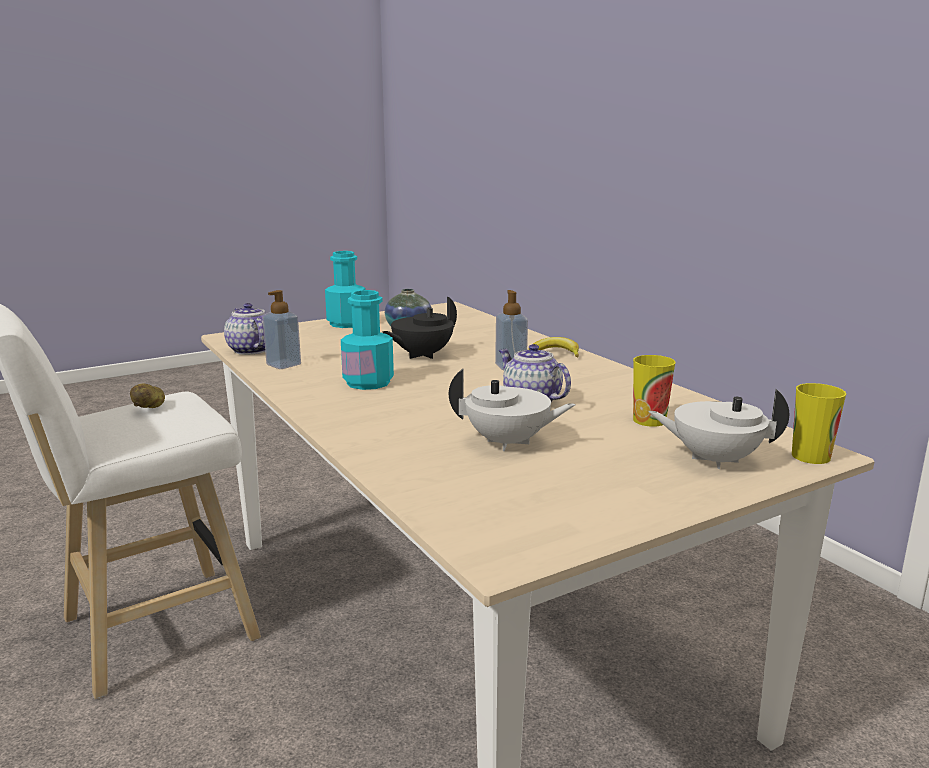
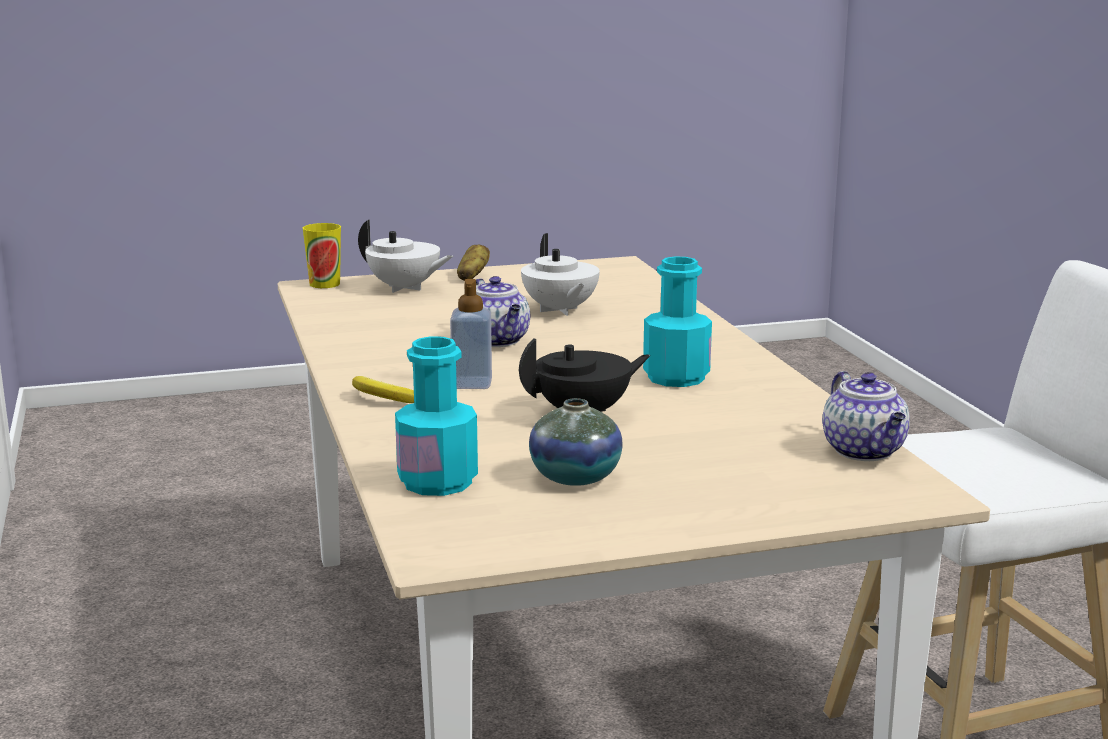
camera: 165 degrees left, 0 degrees up
potato [130,384,165,408] -> potato moved to [457,245,490,281]
soap dispenser [262,290,301,369] -> none
turquoise bottle [325,251,366,328] -> turquoise bottle moved to [395,336,478,496]
white teapot [449,369,576,451] -> white teapot turned 135 degrees counterclockwise [521,233,600,316]
cup [633,355,676,427] -> none

